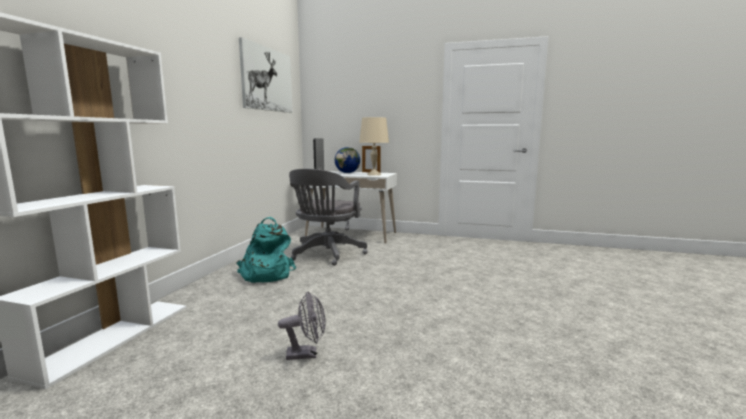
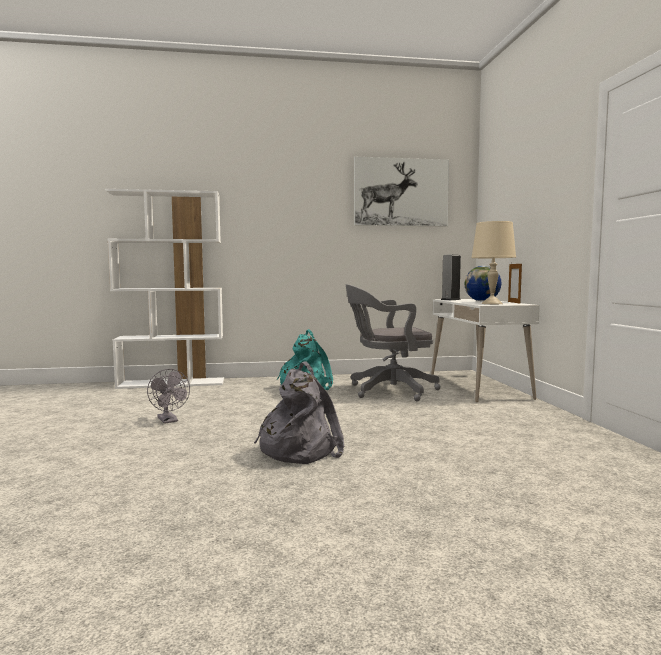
camera: 65 degrees right, 5 degrees down
none -> grey backpack [254,362,345,464]

